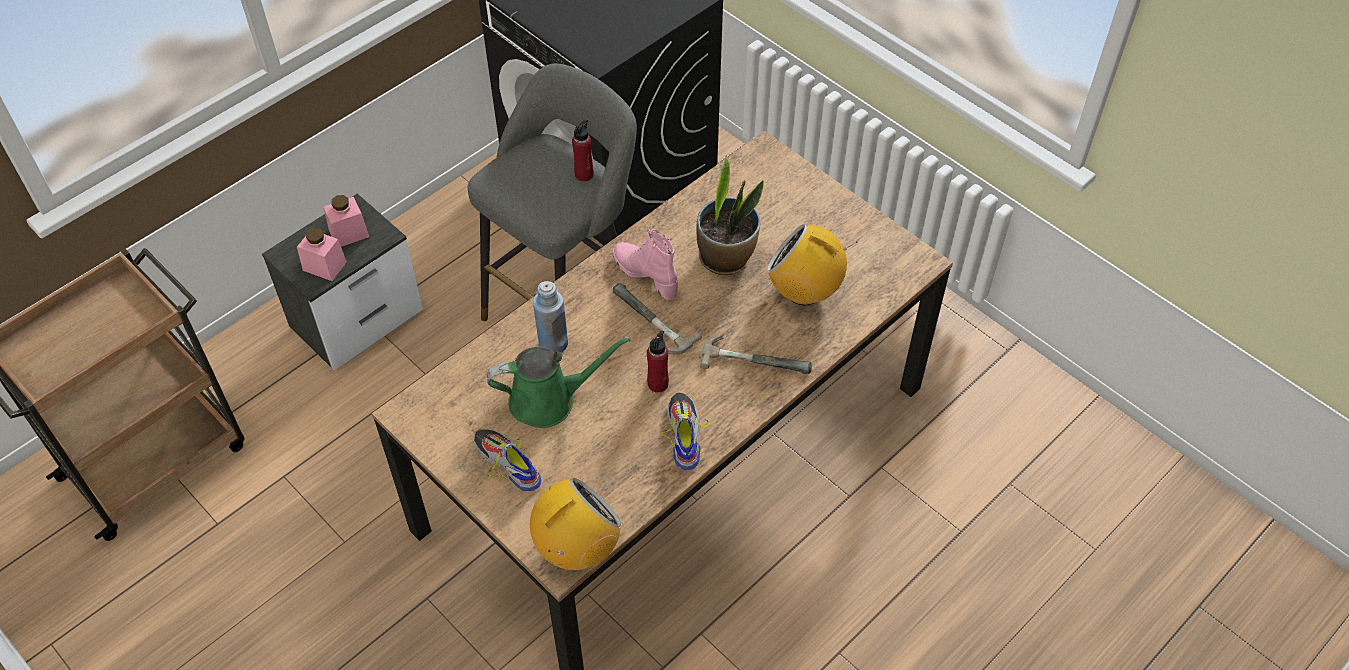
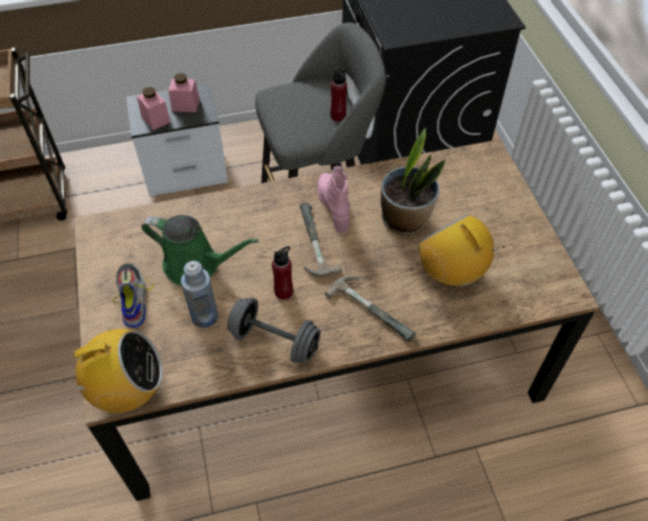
camera: 30 degrees right, 0 degrees up
blue bottle [533,281,568,352] -> blue bottle moved to [181,261,218,328]
shoe [661,393,709,470] -> grey dumbbell [227,298,321,363]

